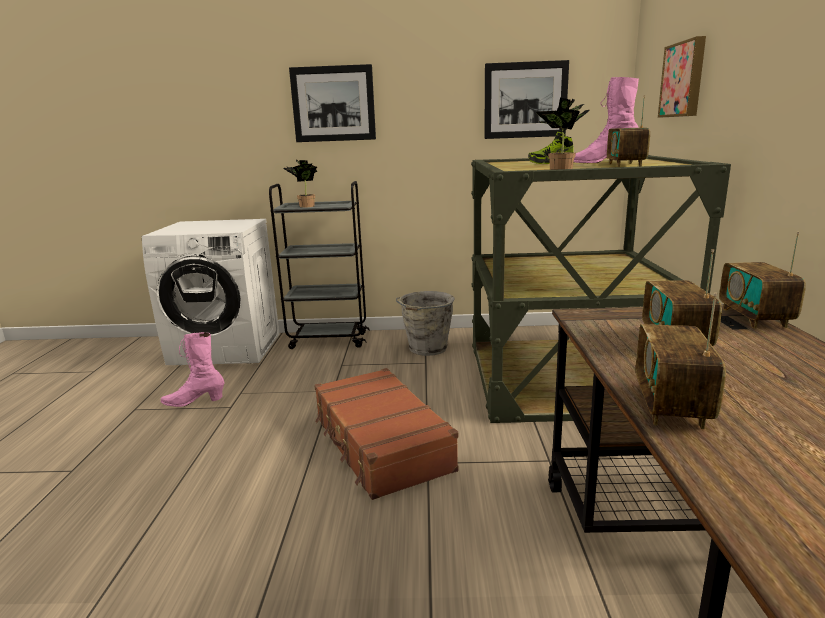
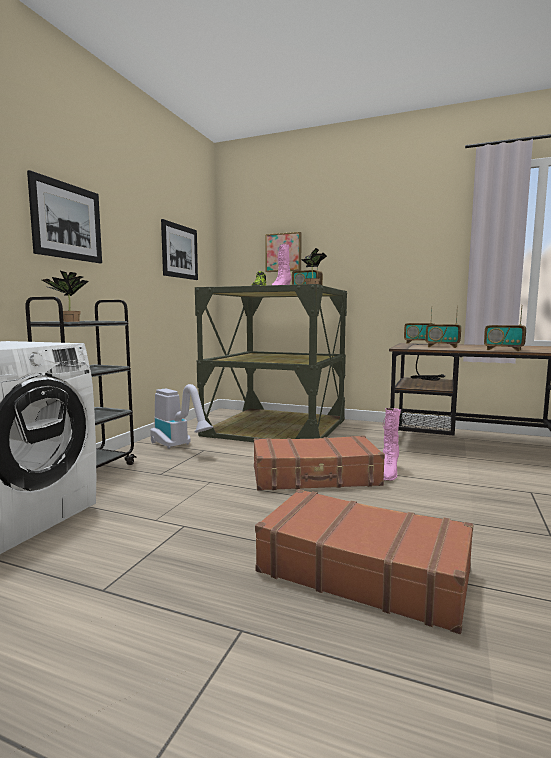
camera: 70 degrees left, 10 degrees down
pink boot [161,332,224,407] -> pink boot moved to [383,408,401,481]
grey bucket [396,291,455,356] -> vacuum cleaner [150,384,213,449]
none -> brown suitcase [255,489,473,634]

